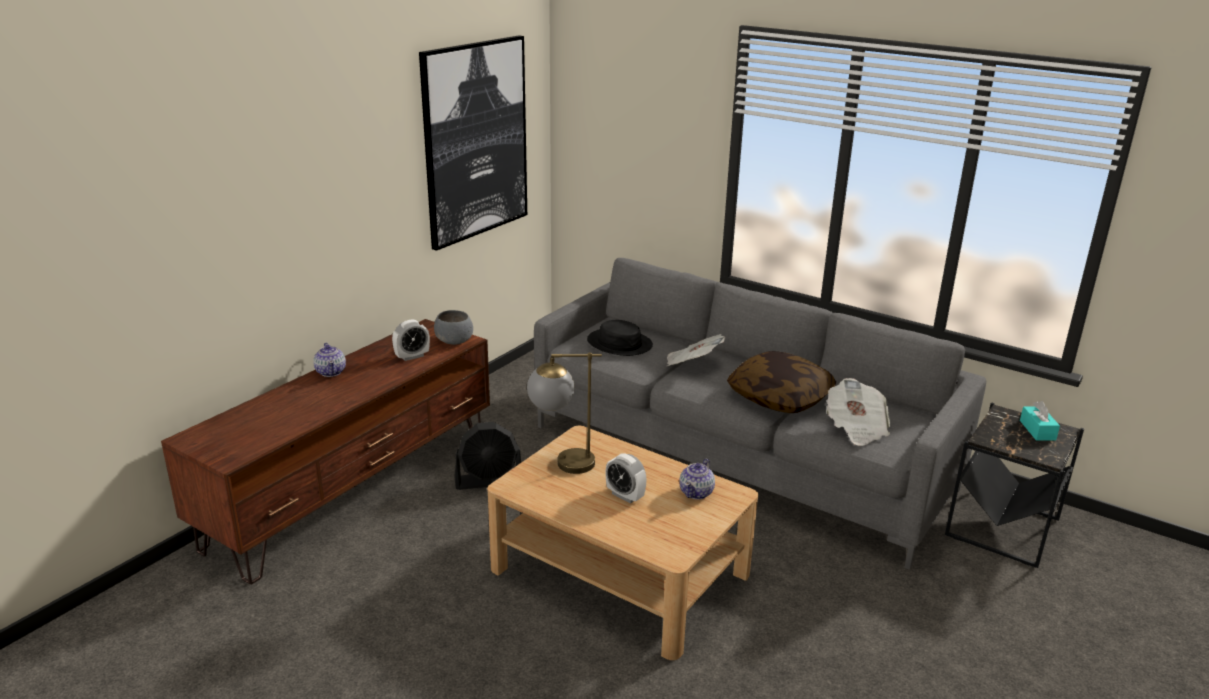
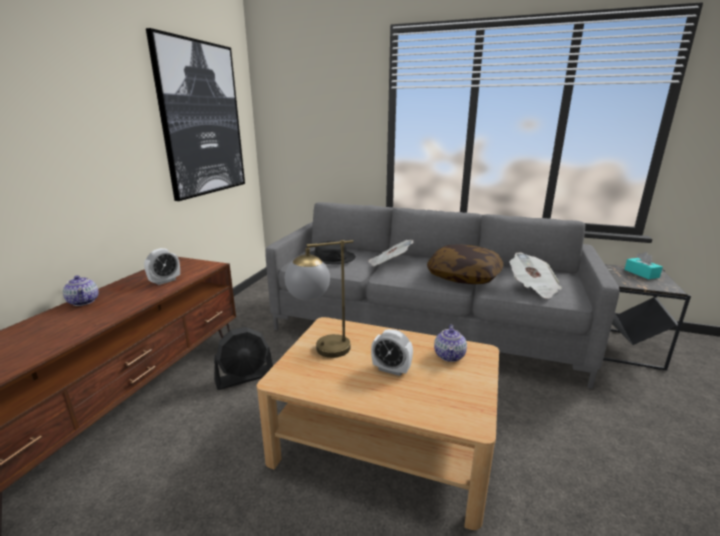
camera: 15 degrees left, 5 degrees down
grey bowl [434,310,473,345] -> none

